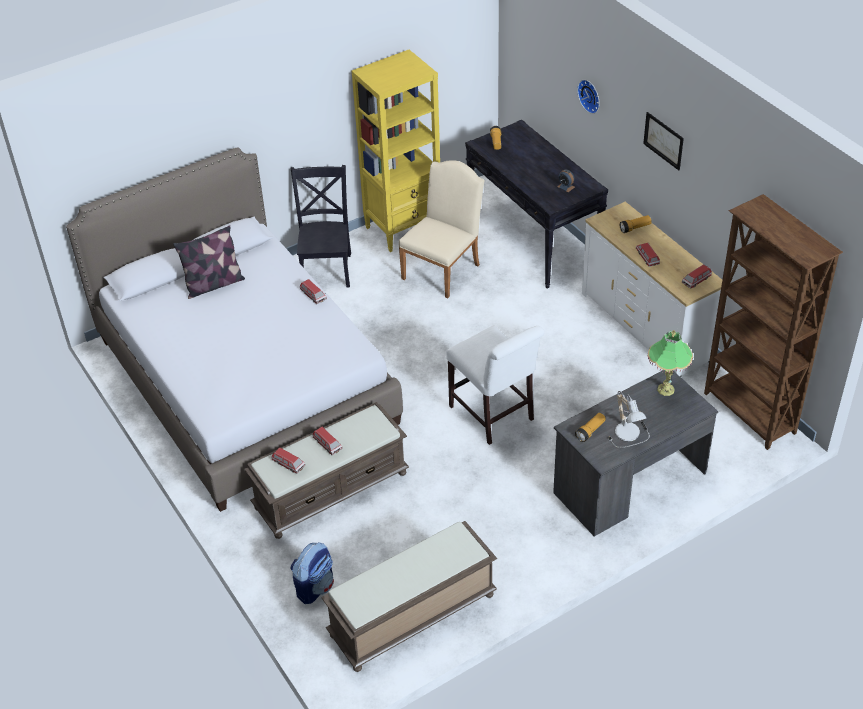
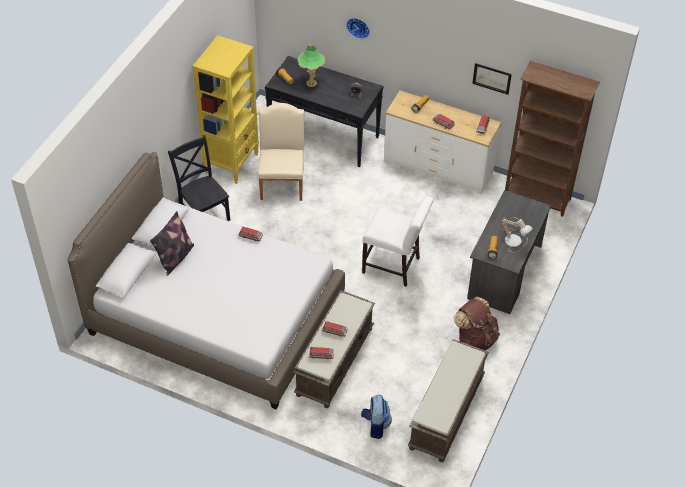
camera: 35 degrees left, 5 degrees up
picture [643,112,684,170] -> picture moved to [472,63,512,95]
table lamp [648,330,693,396] -> table lamp moved to [297,44,325,87]
none -> brown backpack [454,296,500,351]

